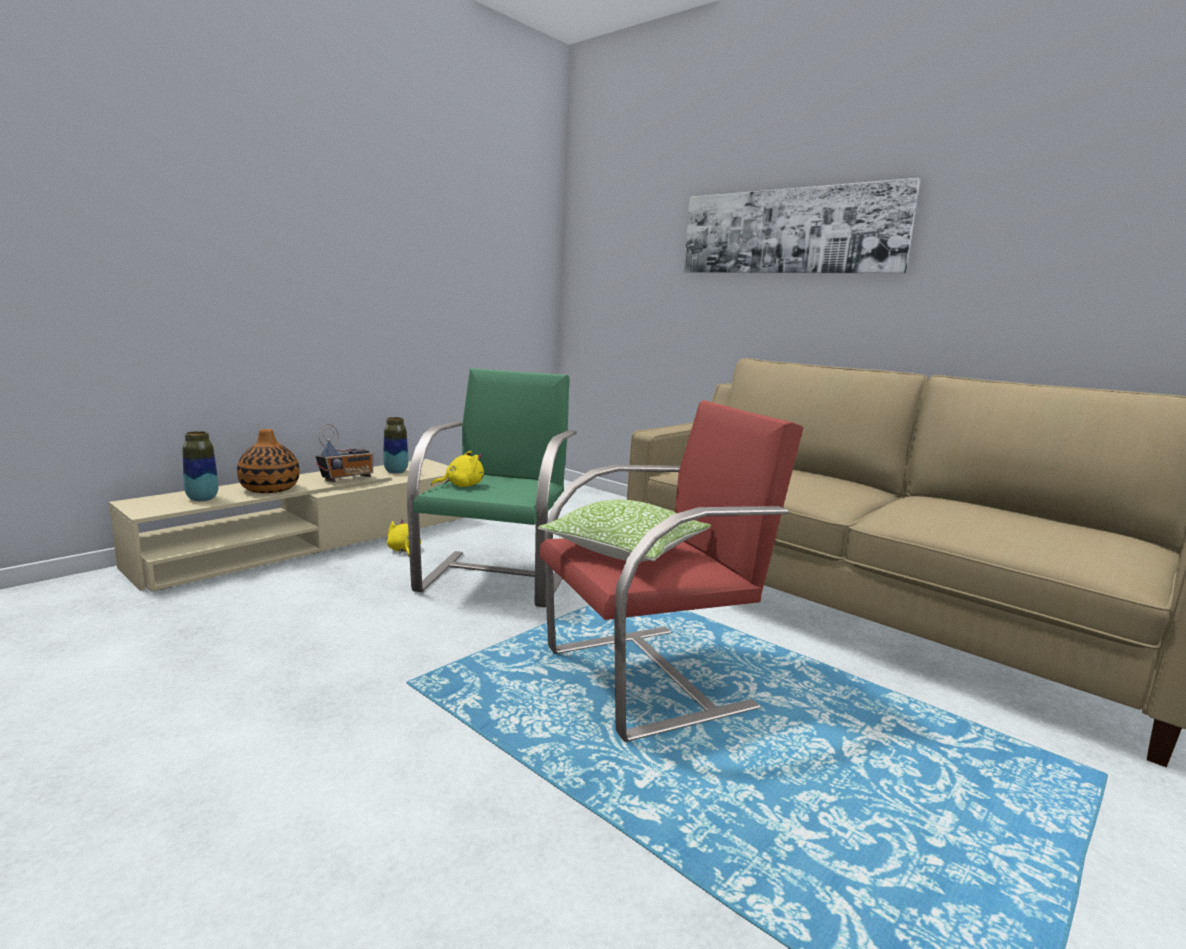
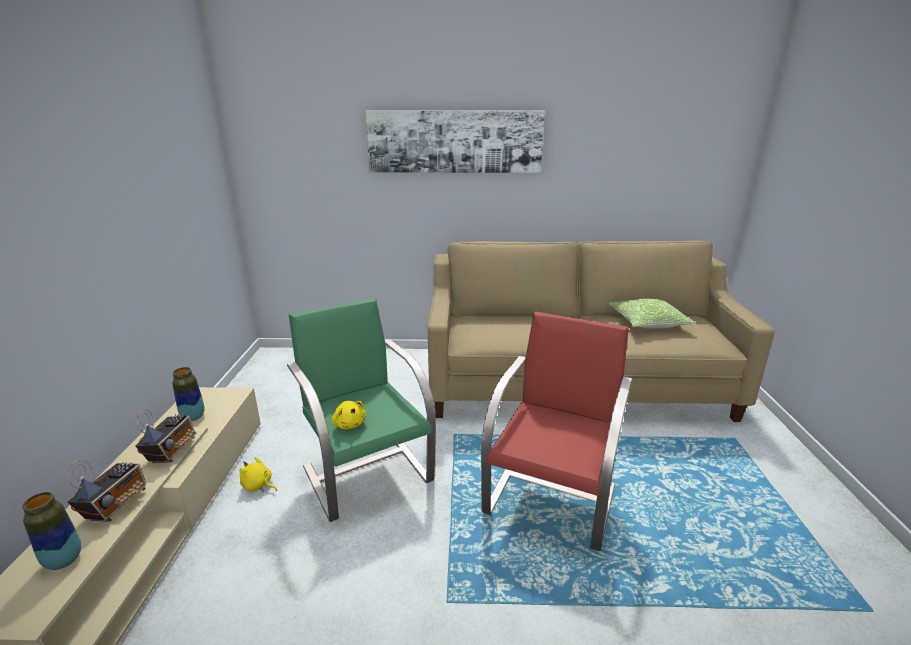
camera: 40 degrees left, 10 degrees up
vase [237,429,300,493] -> radio [67,460,146,522]
yellow plush toy [431,451,484,487] -> yellow plush toy turned 120 degrees clockwise [332,401,366,429]
pillow [538,500,711,561] -> pillow moved to [608,299,695,329]

